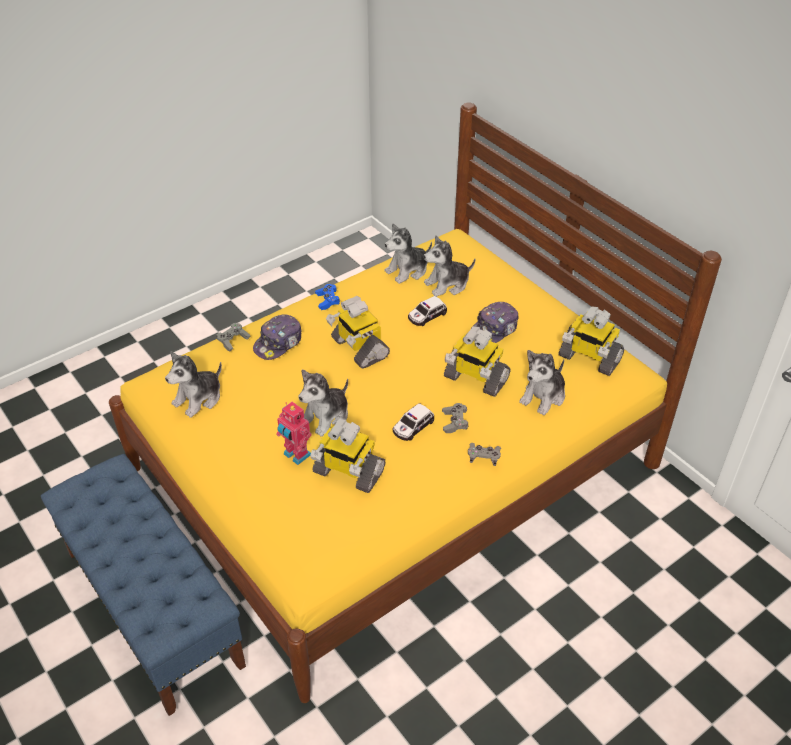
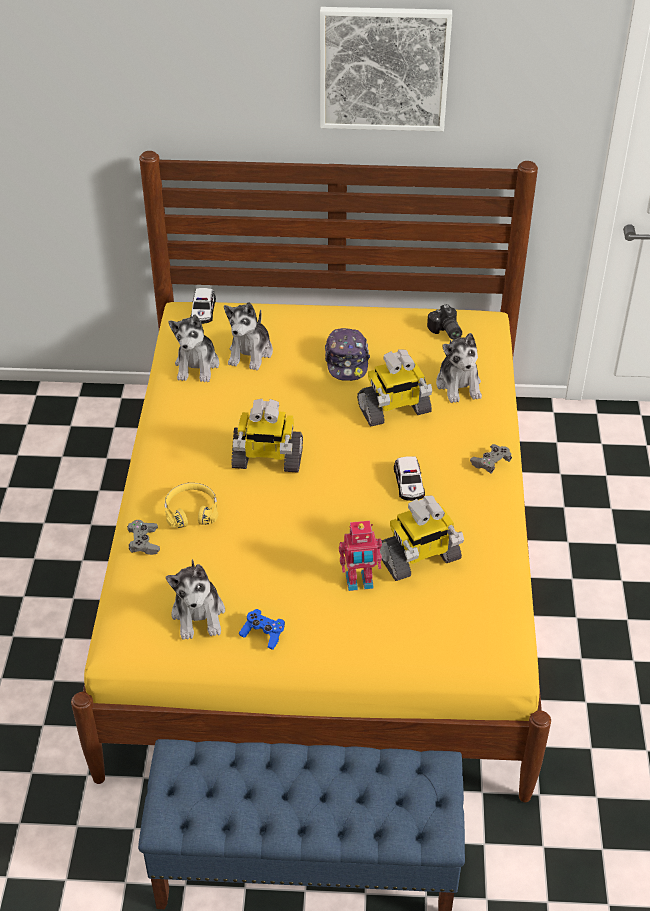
camera: 50 degrees left, 0 degrees up
cap [253,314,302,360] -> yellow headphones [164,482,218,528]
plush toy [299,370,348,436] -> none
blue game controller [315,284,340,310] -> blue game controller moved to [239,609,285,650]
toy car [408,296,447,326] -> toy car moved to [190,288,216,324]
grey game controller [442,403,469,433] -> none
toy robot [558,306,624,376] -> camera [427,304,462,340]
none -> picture [320,7,452,131]

